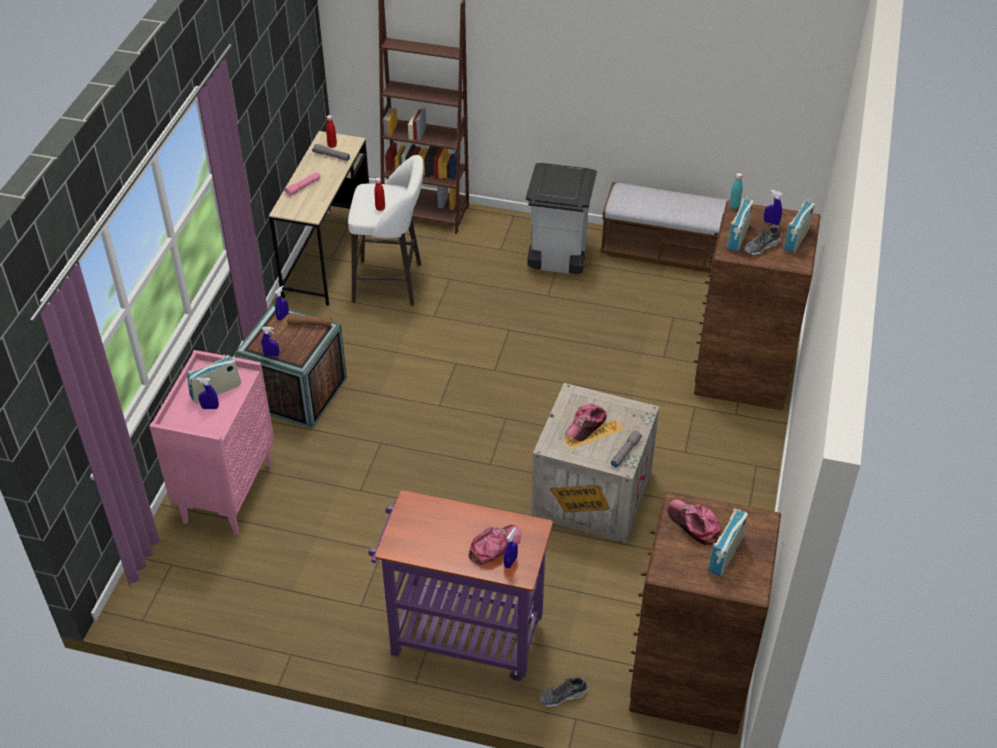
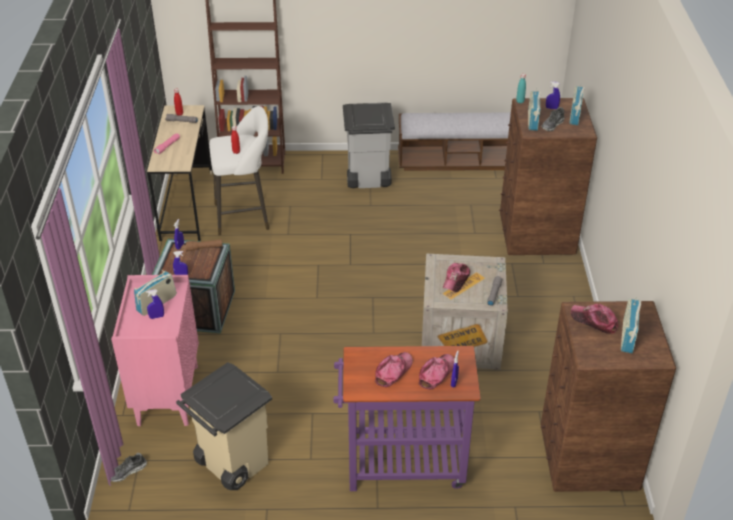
camera: 15 degrees left, 5 degrees down
shoe [540,676,588,707] -> shoe moved to [111,453,147,482]
none -> beige trash can [176,362,272,490]
none -> cap [375,352,413,387]

